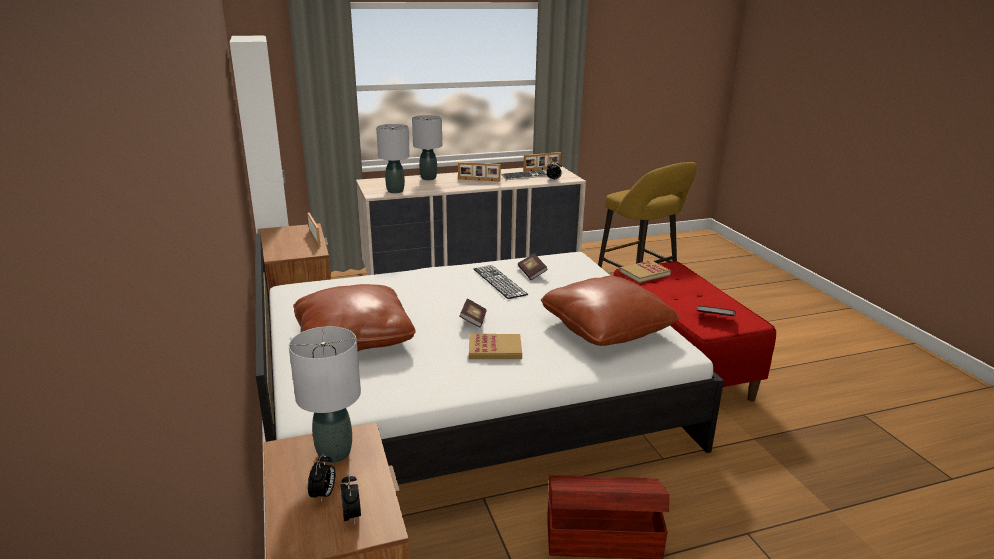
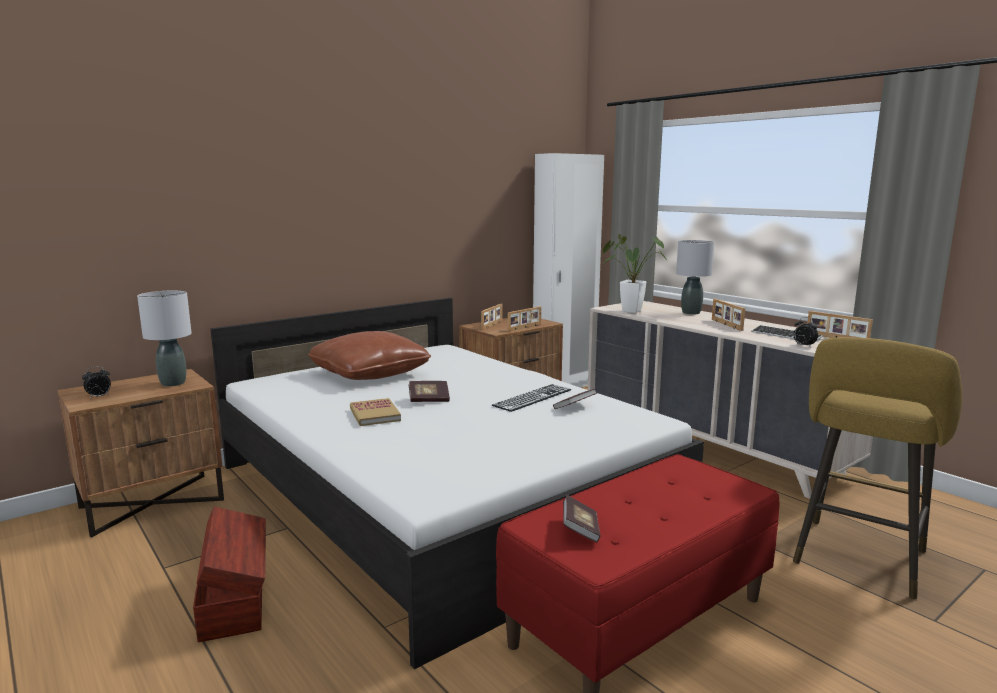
camera: 70 degrees right, 10 degrees down
alarm clock [308,454,335,503] -> none
grey table lamp [376,124,410,193] -> potted plant [602,234,667,313]
brown pillow [541,276,680,346] -> none
book [620,260,671,283] -> none
none -> picture frame [481,304,502,330]

